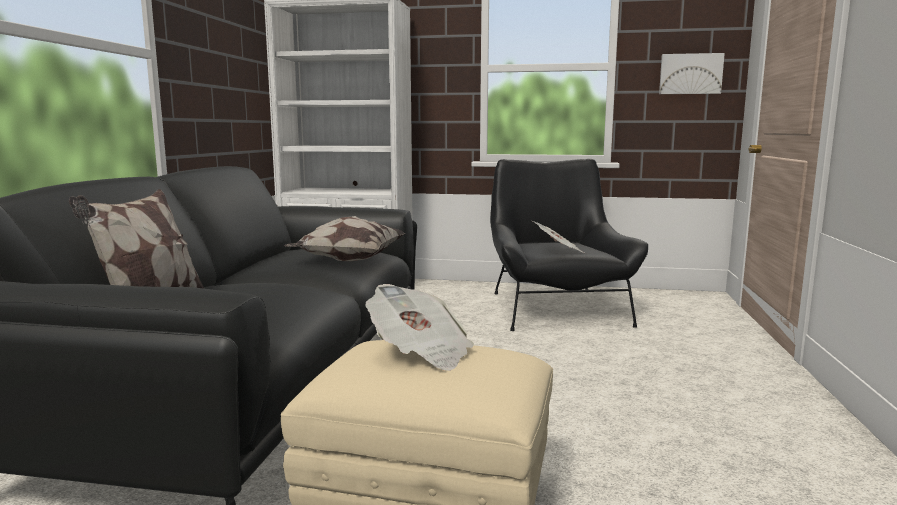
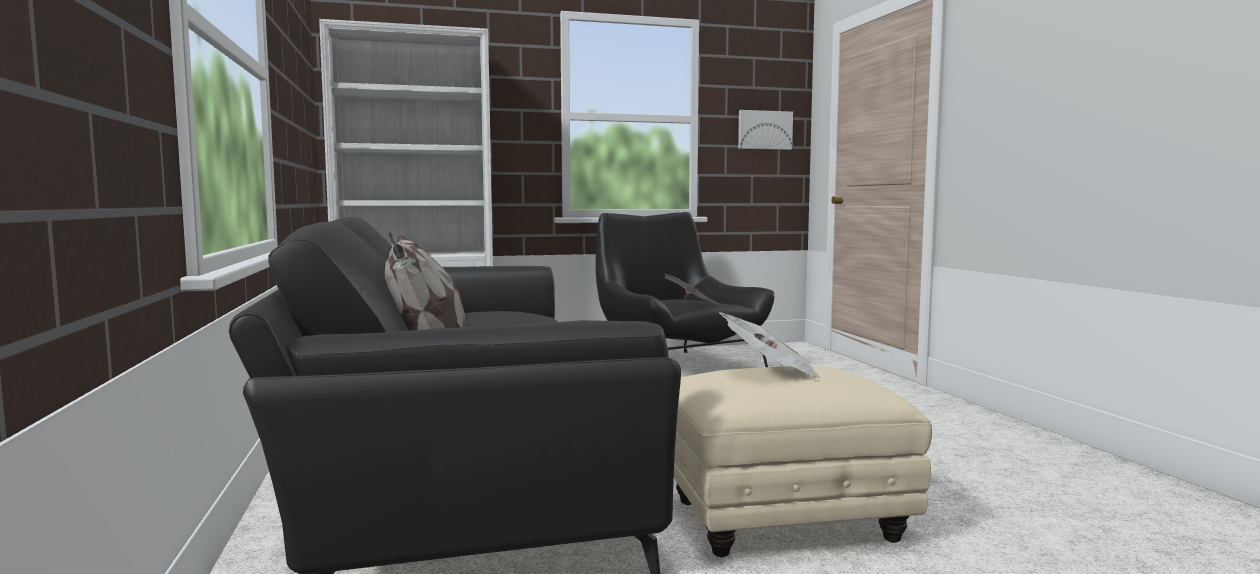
camera: 25 degrees left, 5 degrees down
pillow [284,216,405,261] -> none

